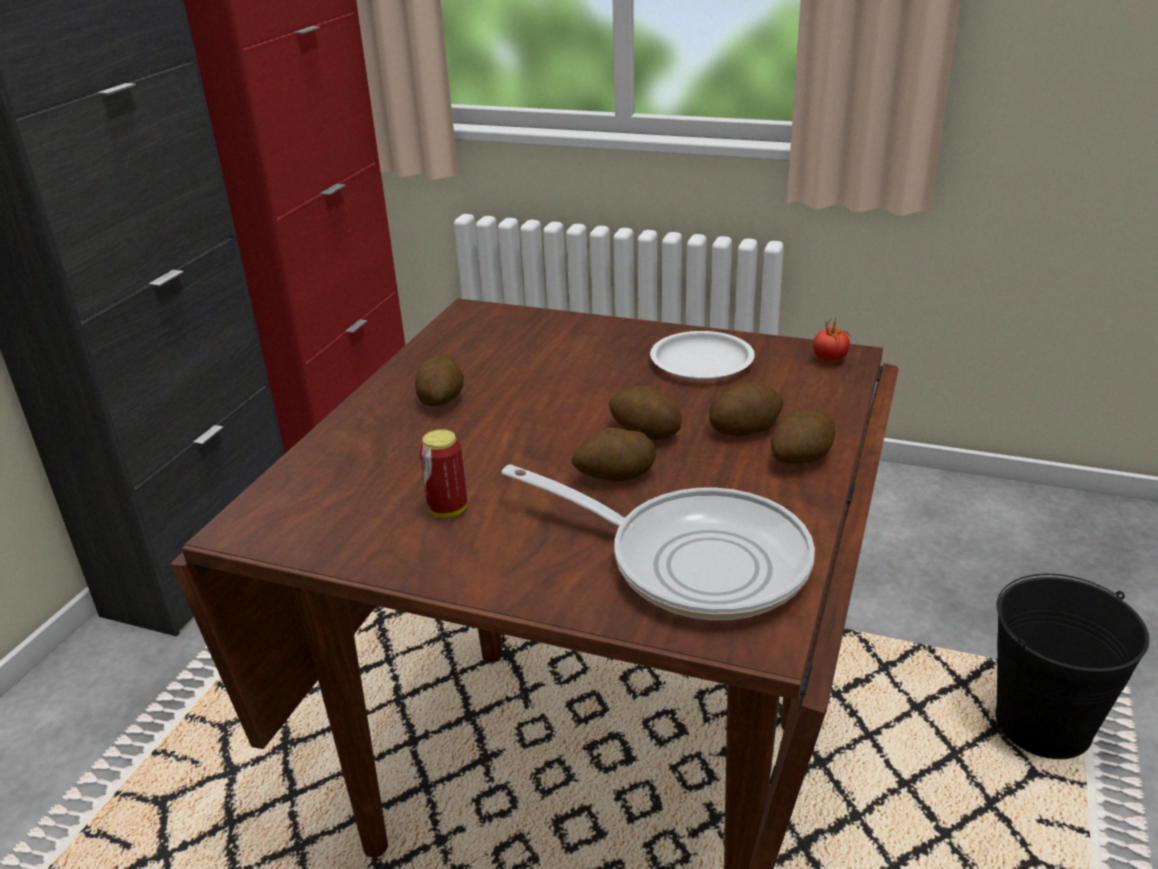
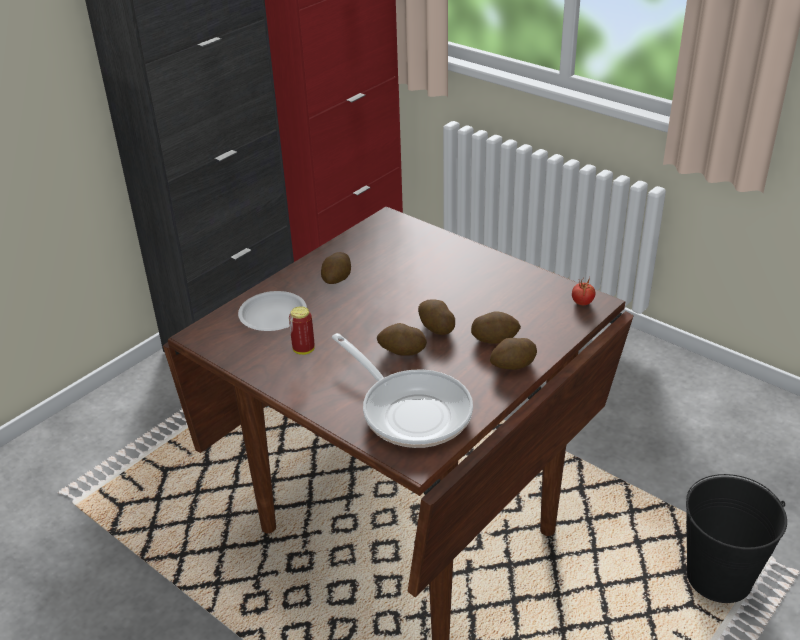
camera: 20 degrees right, 5 degrees up
white plate [650,331,755,380] -> white plate moved to [238,291,307,331]

